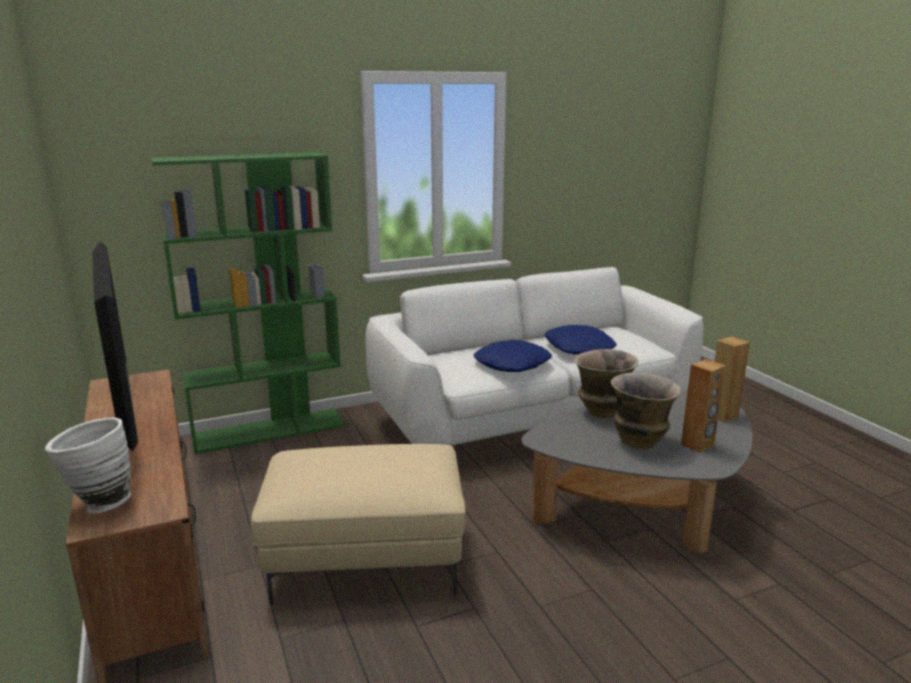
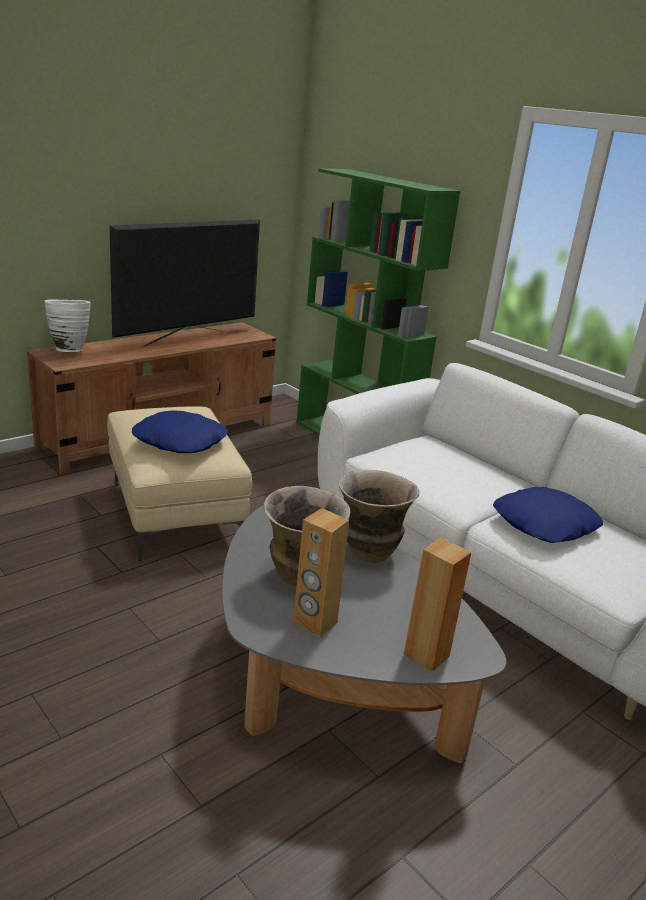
camera: 70 degrees right, 5 degrees up
blue pillow [474,340,552,372] -> blue pillow moved to [132,410,228,453]

